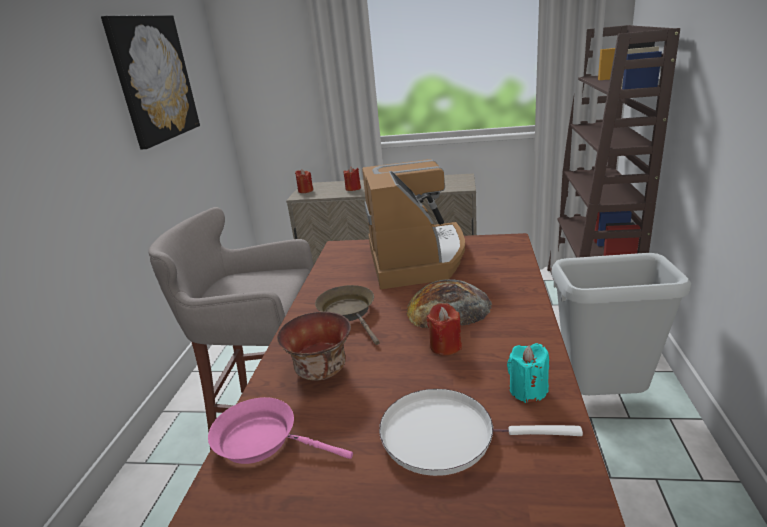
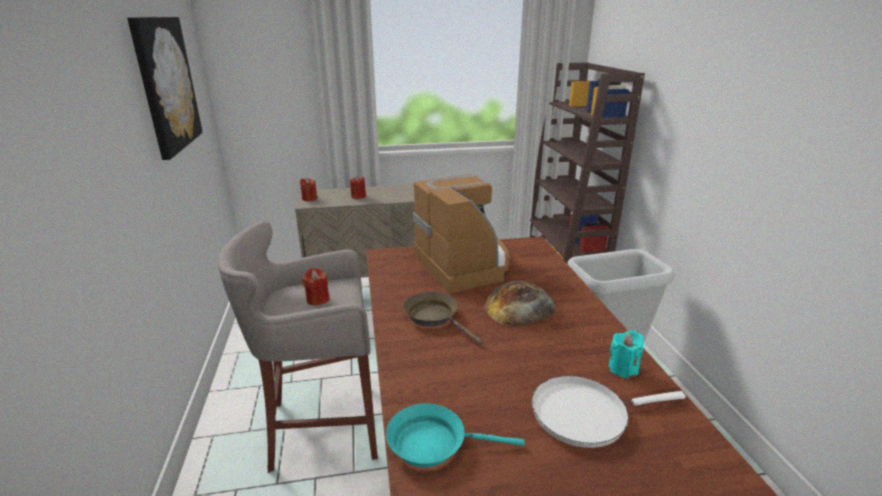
camera: 20 degrees left, 0 degrees up
pink frying pan [208,397,353,464] -> turquoise frying pan [386,403,525,467]
bowl [277,312,351,381] -> none
red candle [427,303,462,356] -> red candle moved to [302,268,330,306]

